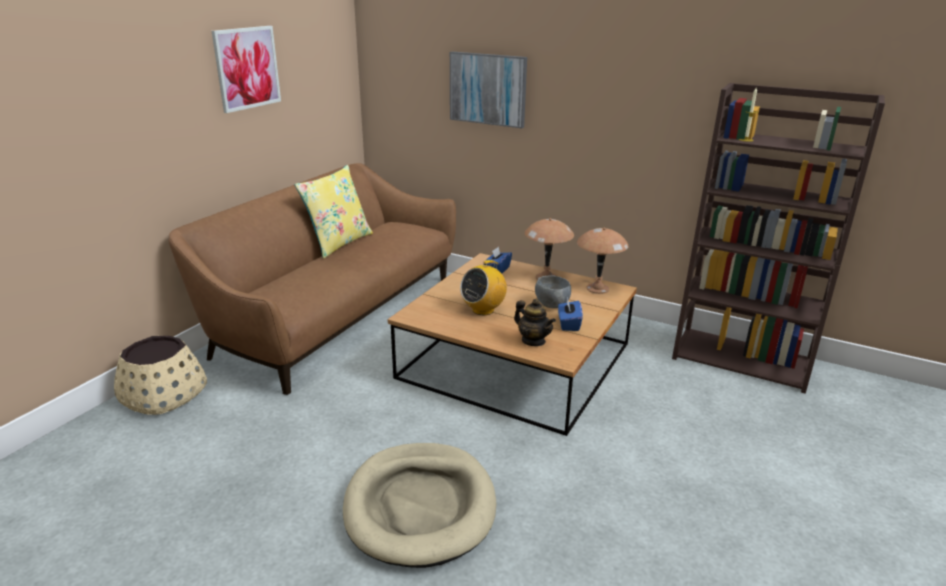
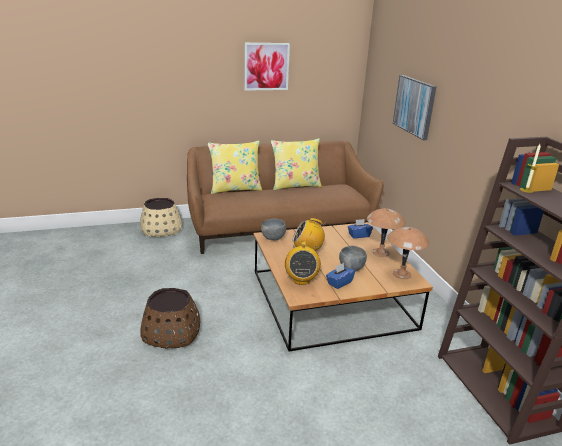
camera: 45 degrees right, 0 degrees up
beige dog bed [343,443,496,568] -> brown planter [140,288,200,349]
teapot [514,299,556,346] -> radio [285,241,321,285]
none -> yellow pillow [208,141,262,194]
none -> grey bowl [261,219,286,240]

